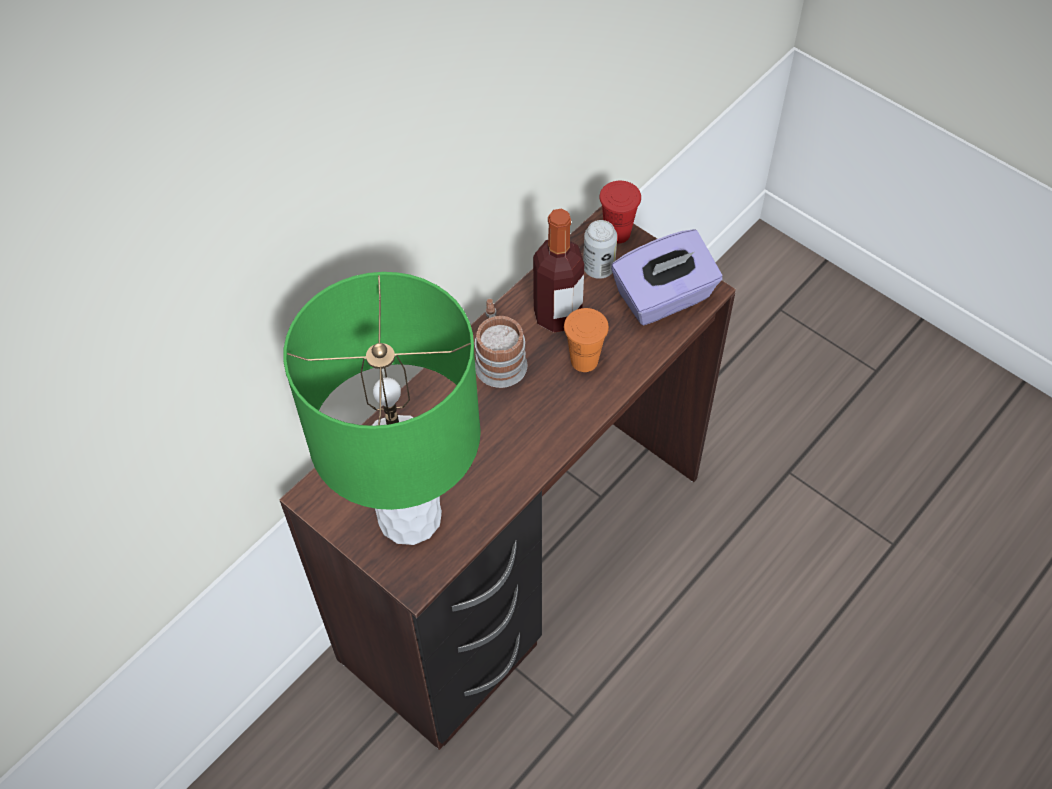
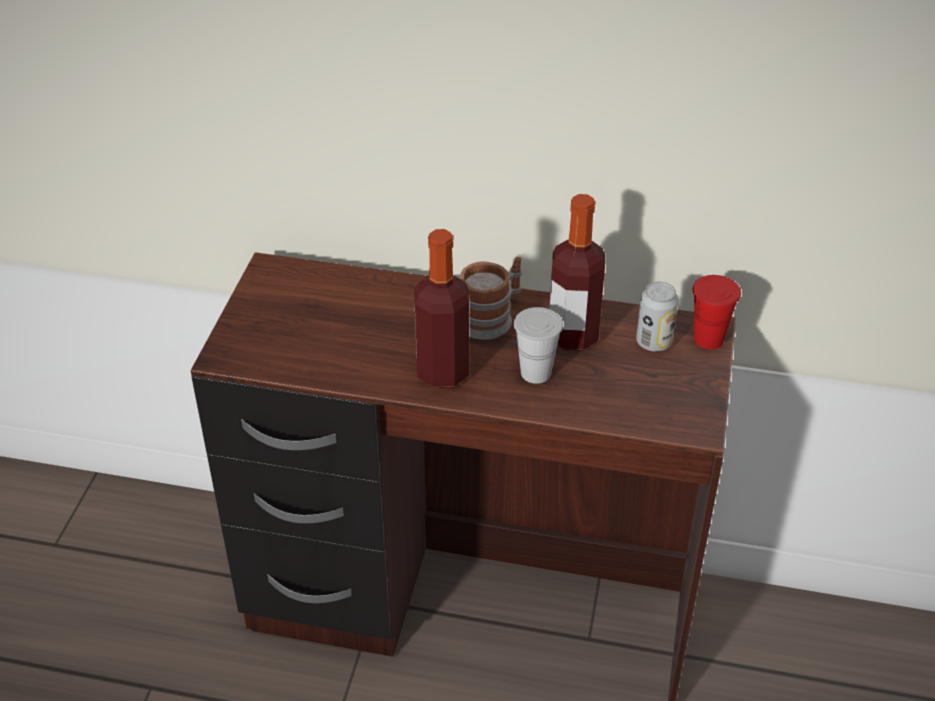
camera: 60 degrees right, 15 degrees down
green table lamp [283,272,481,545] -> none
orange cup [564,308,609,372] -> white cup [514,307,563,384]
purple tissue box [611,229,722,325] -> none
none -> bottle [414,229,469,388]

